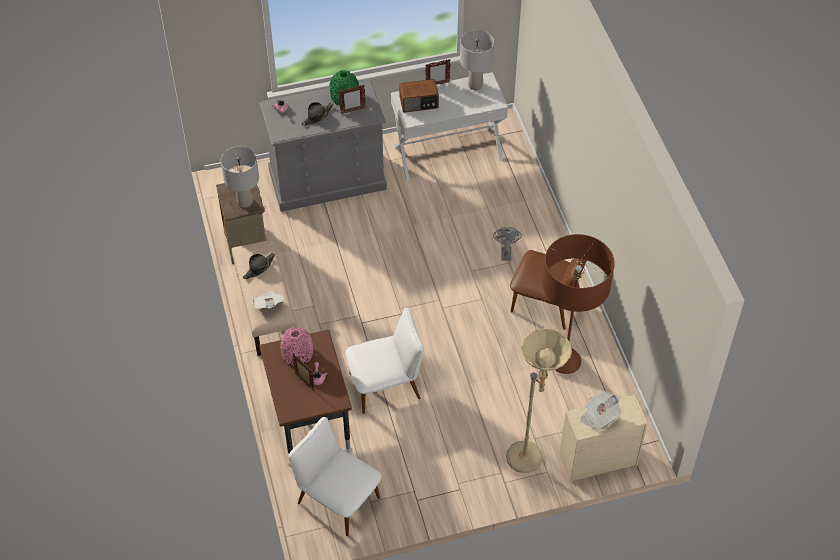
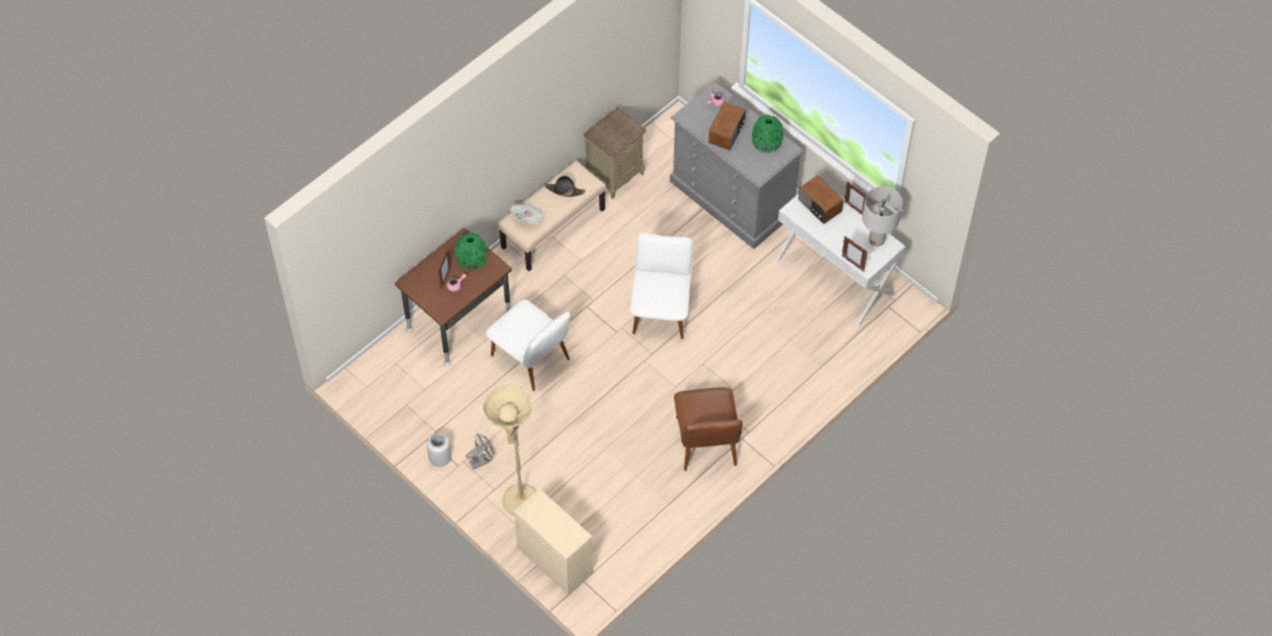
camera: 60 degrees right, 5 degrees up
grey table lamp [221,146,259,208] -> none
pink vase [281,327,313,366] -> green vase [455,233,487,271]
white chair [288,417,382,536] -> white chair moved to [630,233,693,339]
black hat [301,102,333,126] -> radio [708,102,746,150]
picture frame [339,85,366,114] -> picture frame moved to [842,236,868,271]
grey fan [493,227,522,261] -> grey fan moved to [466,434,494,469]
brown floor lamp [542,234,615,374] -> none
newspaper [580,391,621,432] -> none
none -> grey vase [427,433,451,467]

